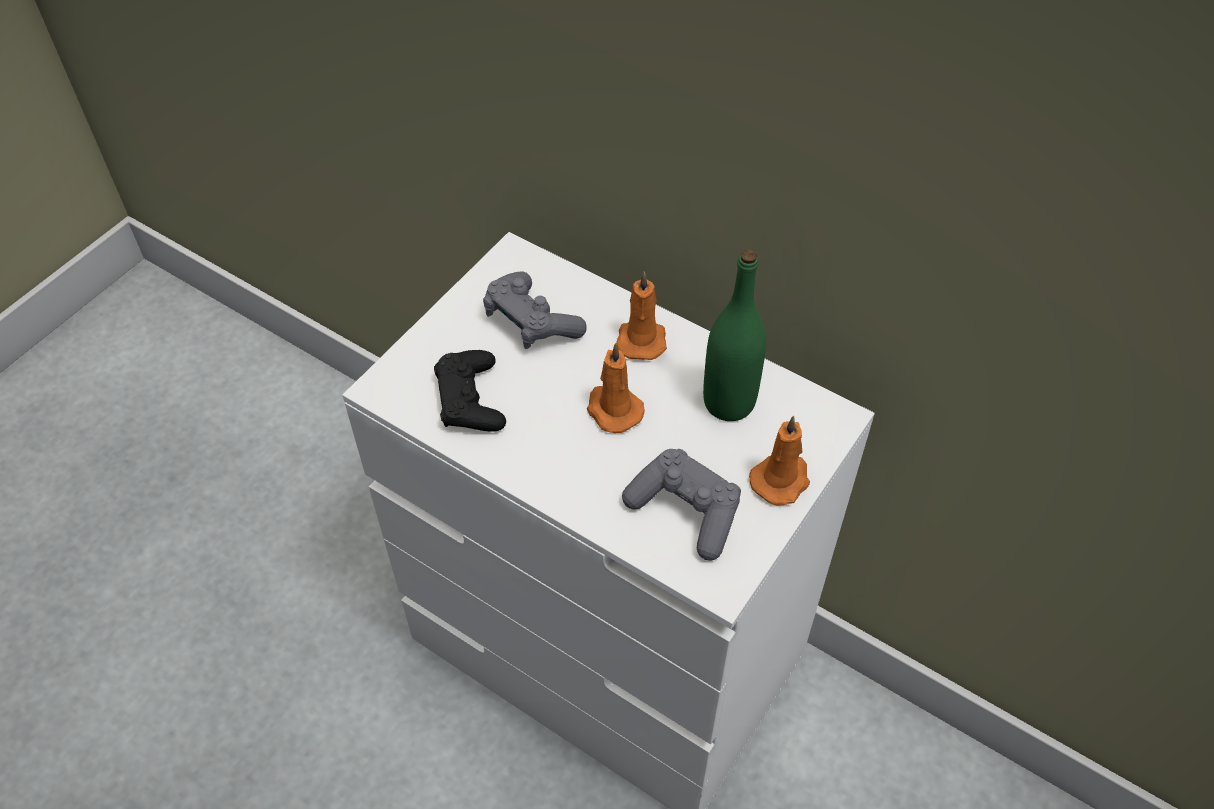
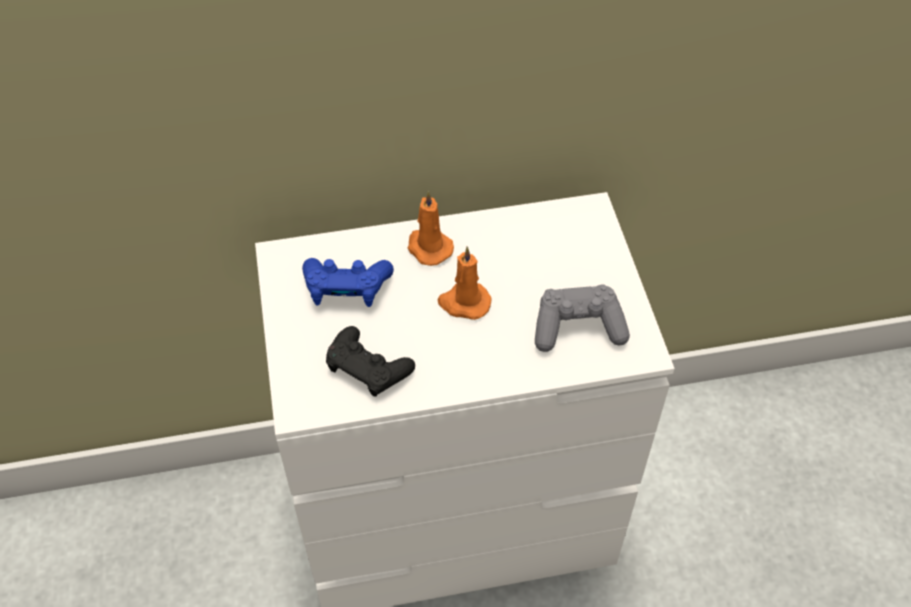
camera: 45 degrees left, 0 degrees up
grey game controller [483,271,587,349] -> blue game controller [302,258,394,307]
green bottle [703,249,766,421] -> none
orange candle [749,416,810,506] -> none

